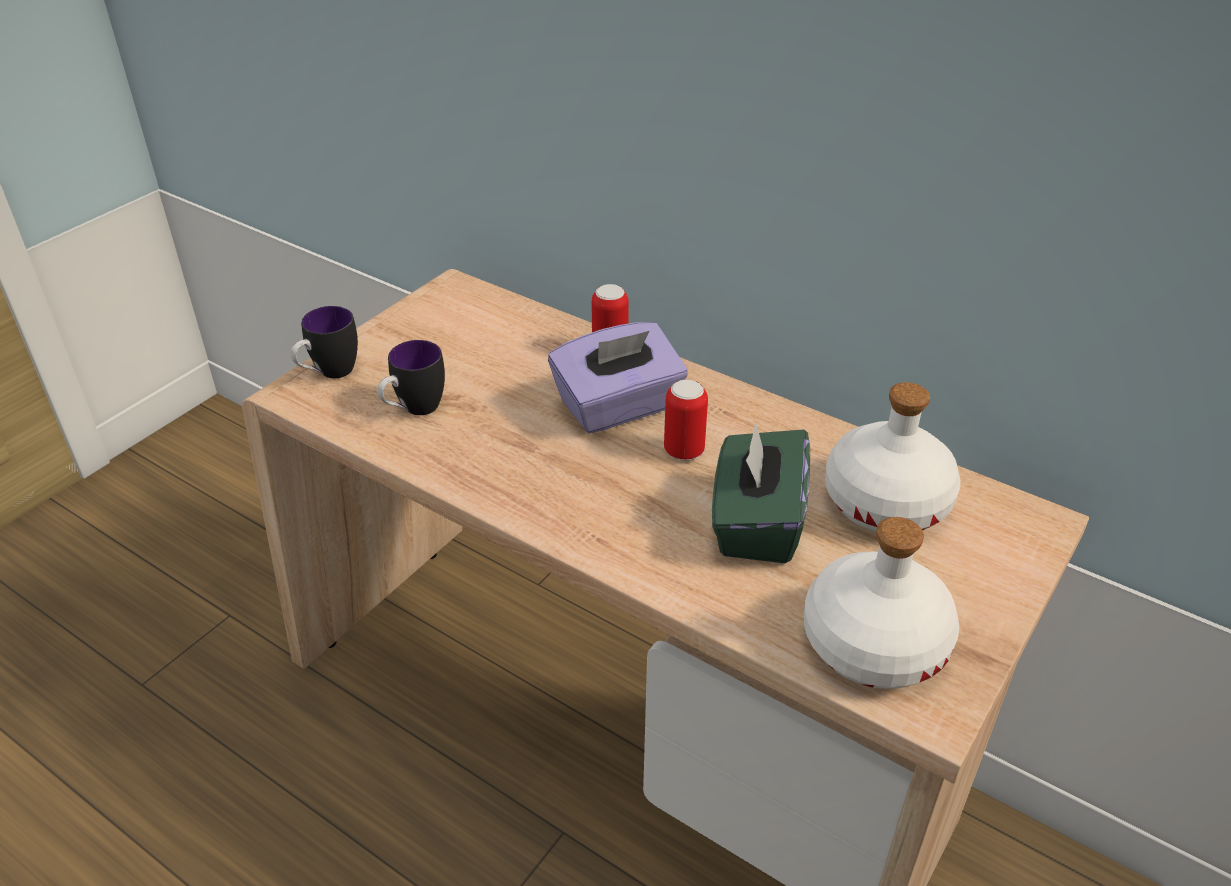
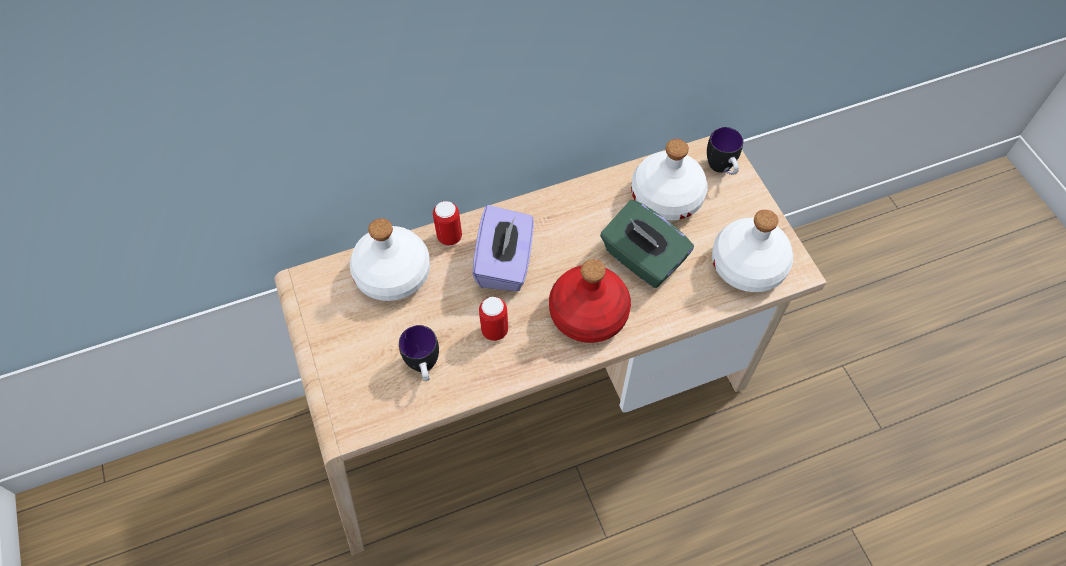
camera: 55 degrees left, 20 degrees up
mug [291,306,358,378] -> mug moved to [707,127,744,175]
can [664,380,708,461] -> can moved to [479,297,508,341]
none -> white bottle [350,218,430,301]
none -> red bottle [549,260,631,343]

